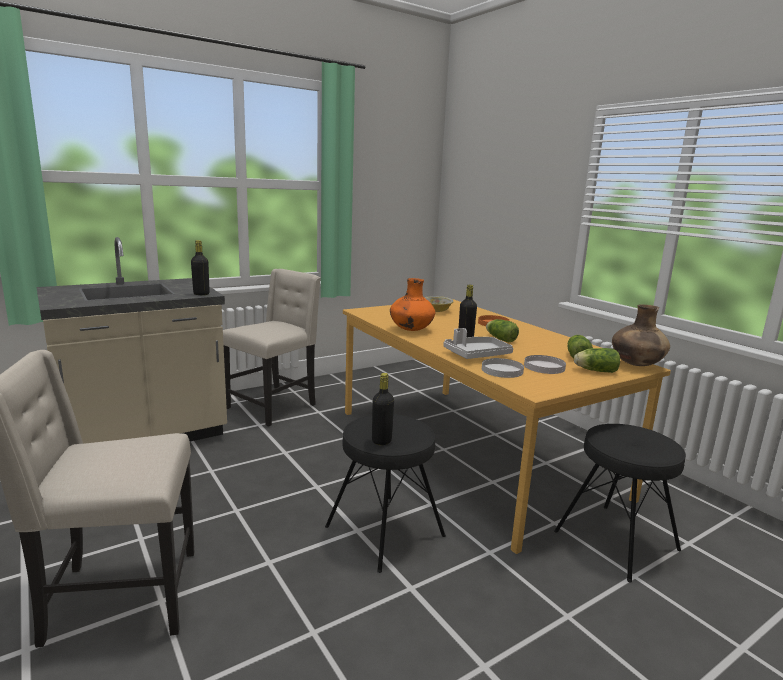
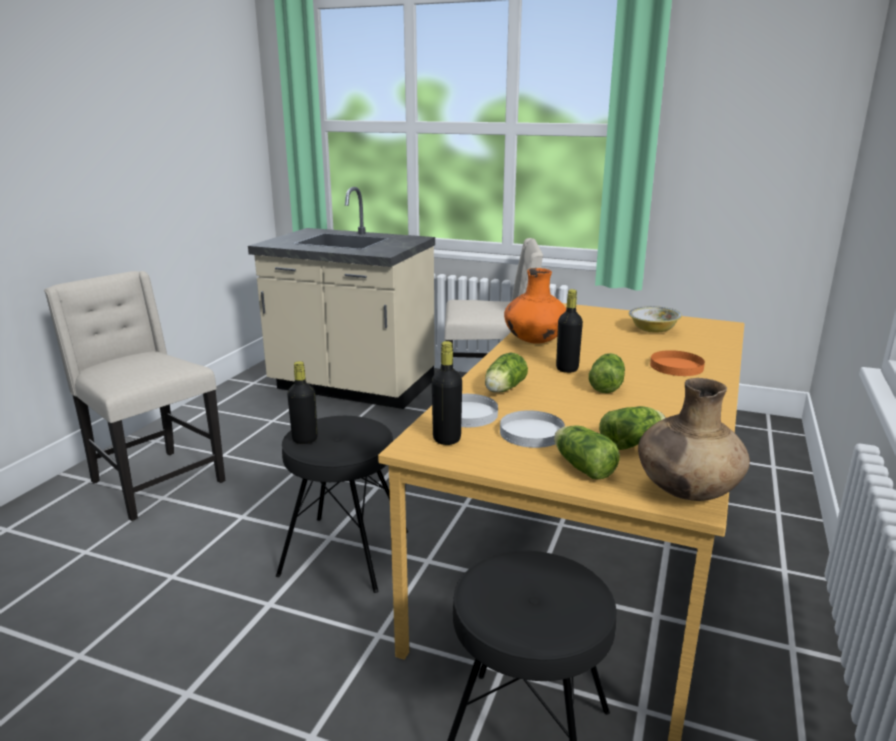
camera: 55 degrees right, 5 degrees up
black bottle [191,240,210,295] -> black bottle moved to [432,341,462,445]
grey tray [444,328,513,359] -> lettuce [485,353,528,392]

